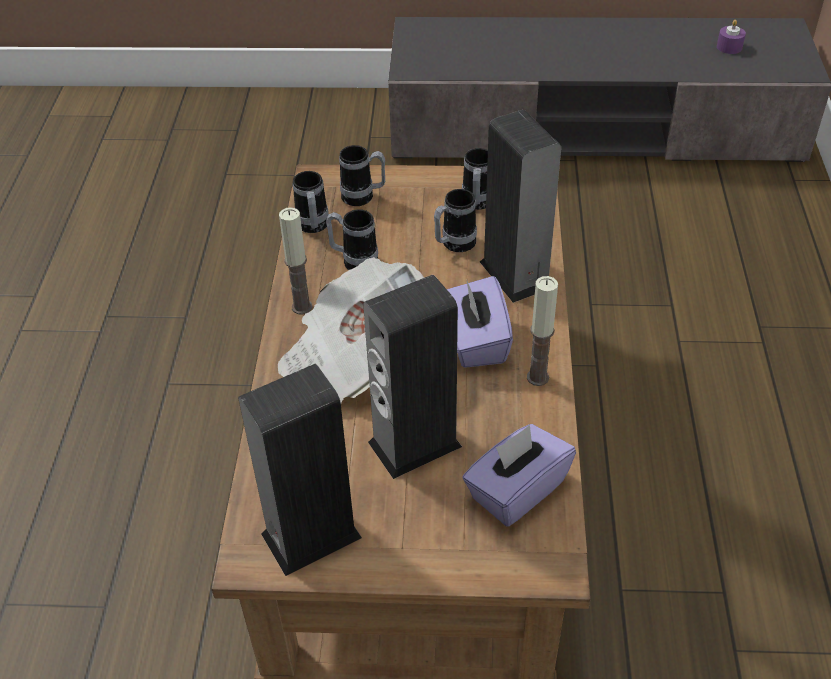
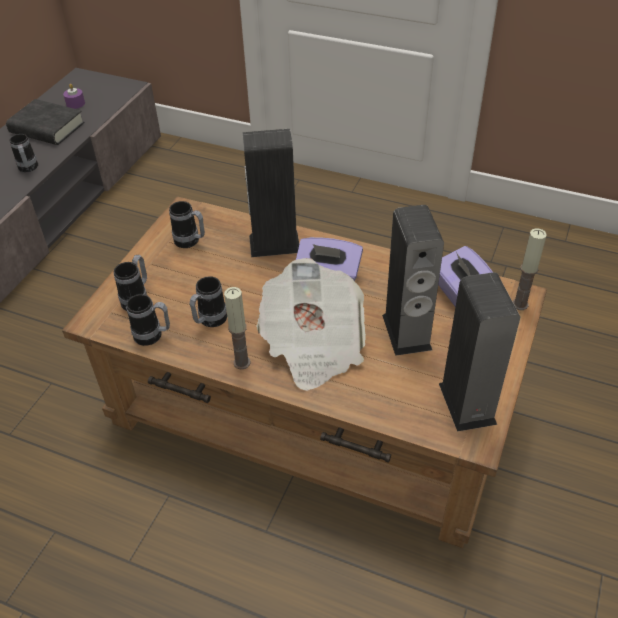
camera: 70 degrees left, 0 degrees up
mug [434,189,477,252] -> mug moved to [9,134,38,172]
candle [527,276,558,386] -> candle moved to [513,228,547,310]
none -> black book [6,99,85,145]

